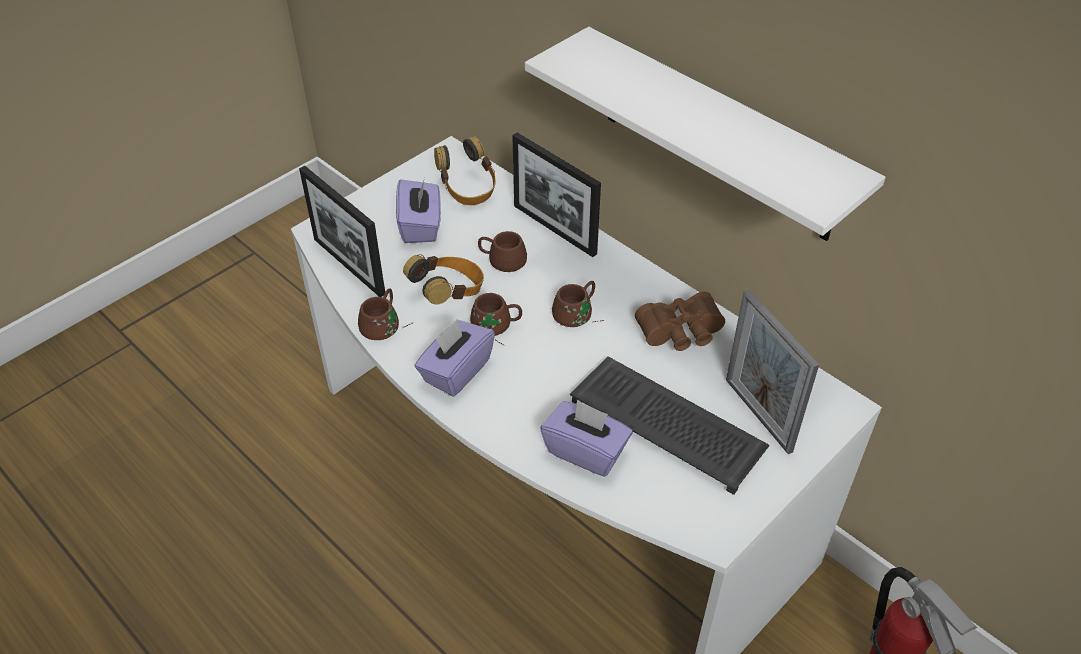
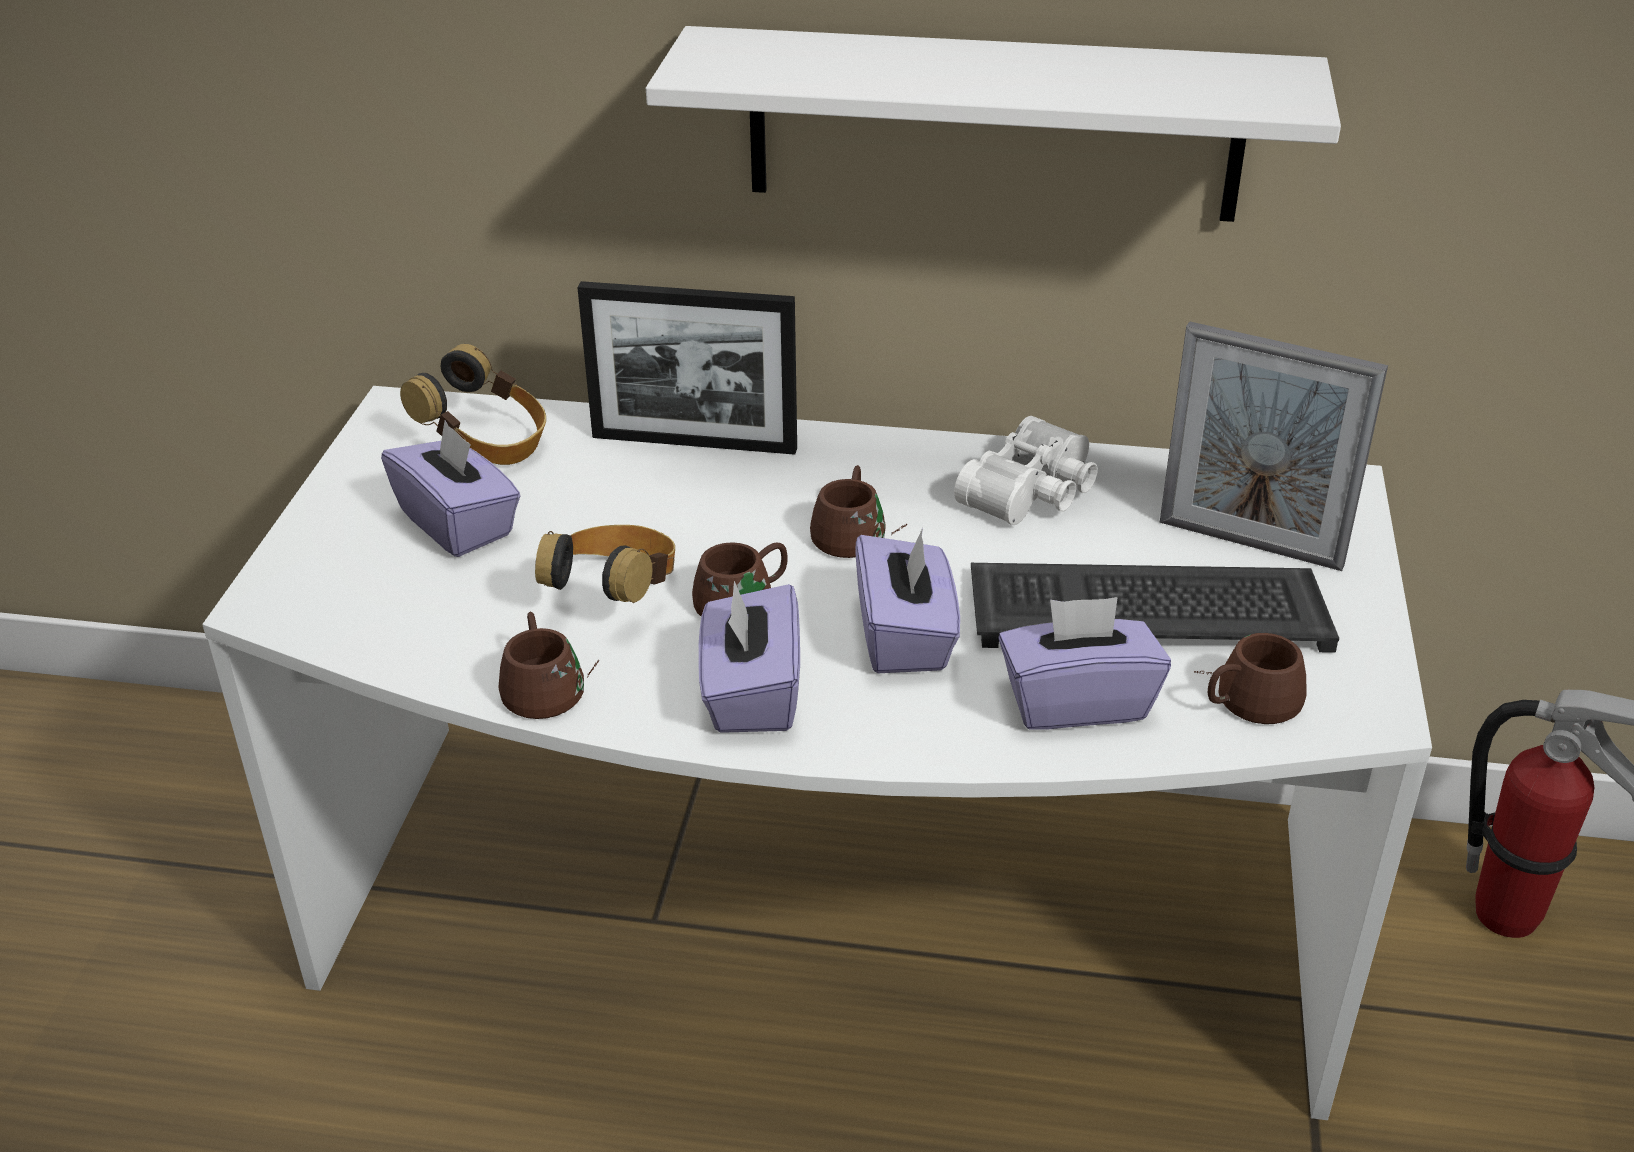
camera: 35 degrees left, 10 degrees down
picture frame [299,166,385,297] -> none
brown mug [478,231,527,272] -> brown mug moved to [1194,633,1307,724]
brown binoculars [635,292,725,351] -> white binoculars [954,416,1098,525]
none -> purple tissue box [855,528,960,673]

